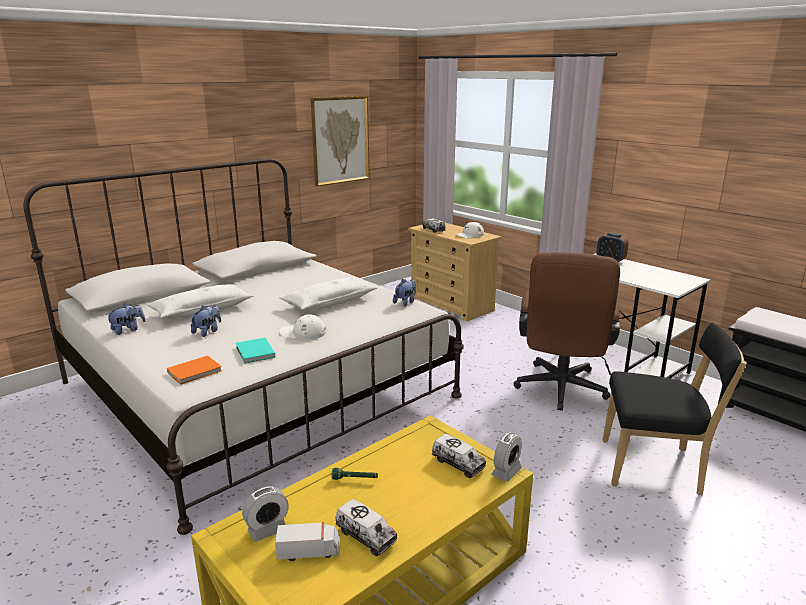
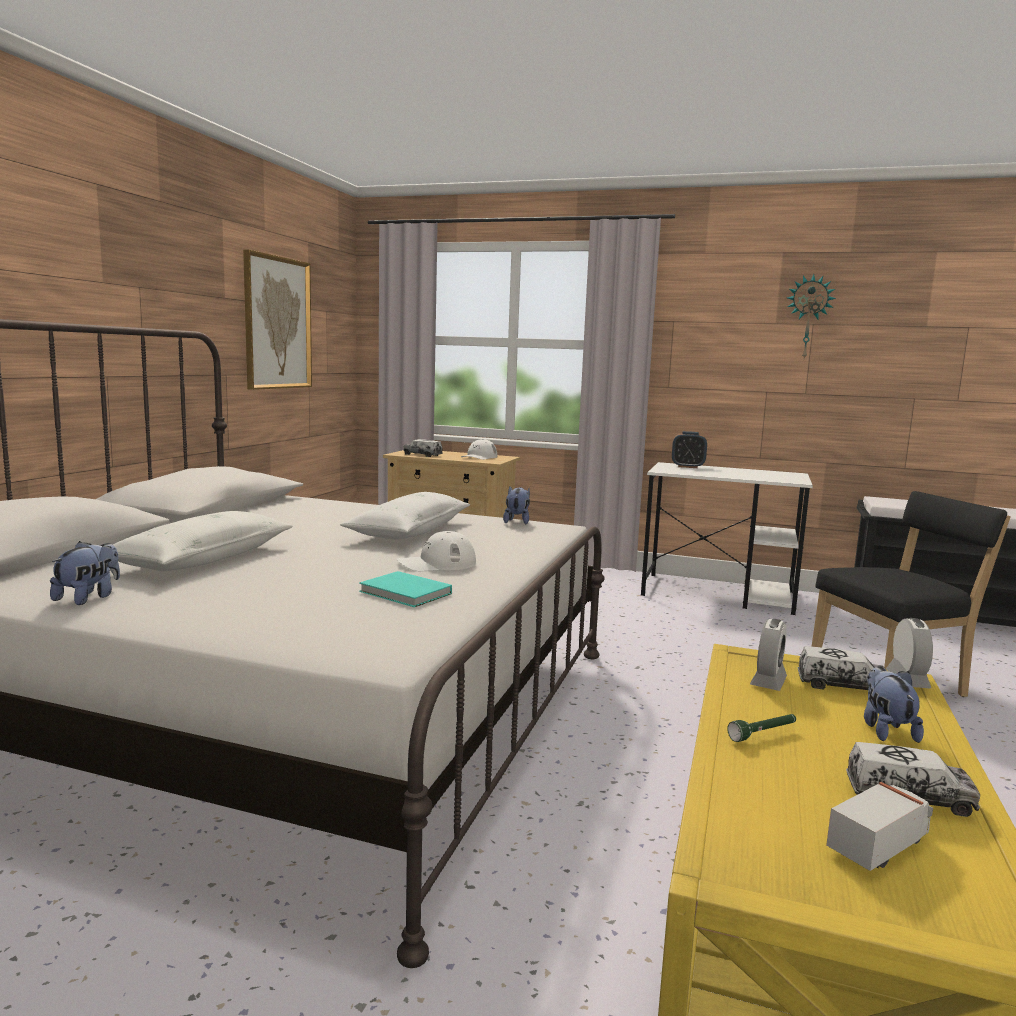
camera: 30 degrees left, 10 degrees down
orange book [167,356,222,385] -> none
plush toy [191,305,221,337] -> plush toy moved to [864,666,924,743]
alarm clock [242,487,289,542] -> alarm clock moved to [750,619,787,691]
brown office chair [513,252,620,411] -> none
none -> wall clock [787,274,836,359]

